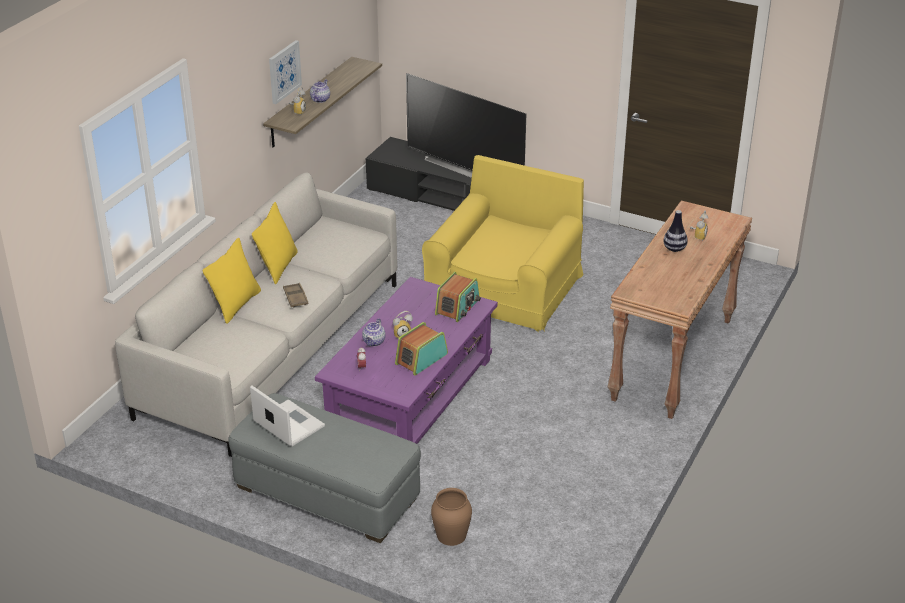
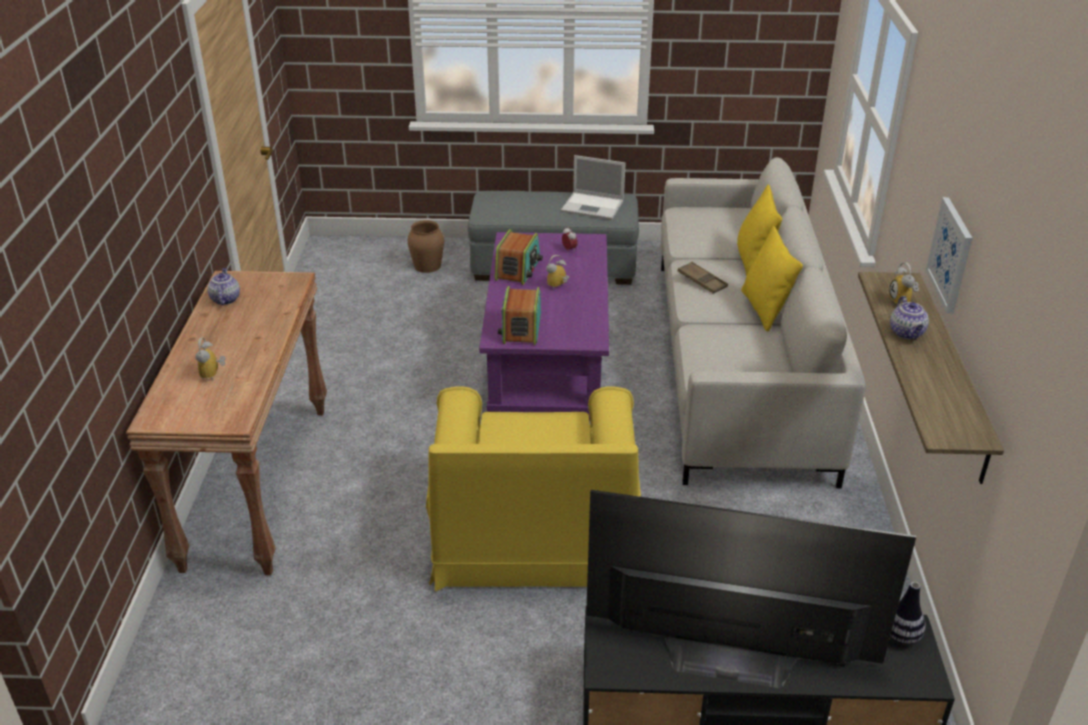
camera: 155 degrees right, 0 degrees up
teapot [362,318,386,346] -> teapot moved to [207,268,240,305]
vase [663,210,688,252] -> vase moved to [890,582,926,645]

